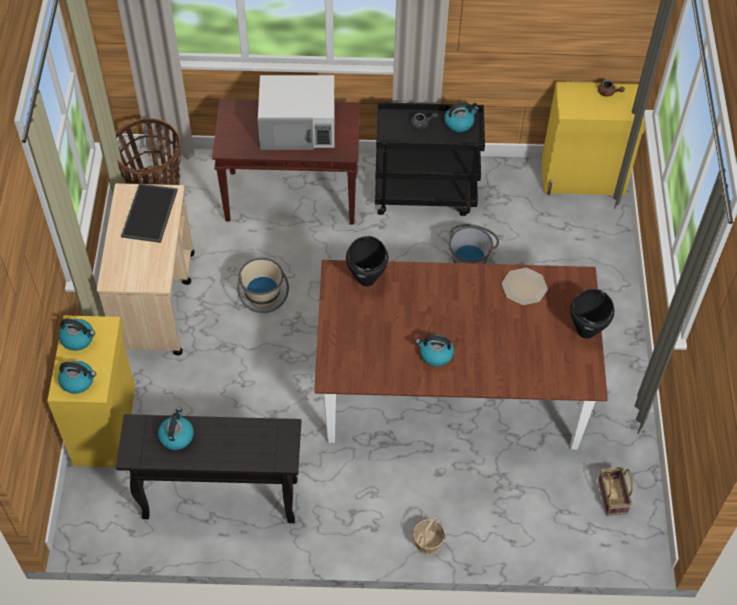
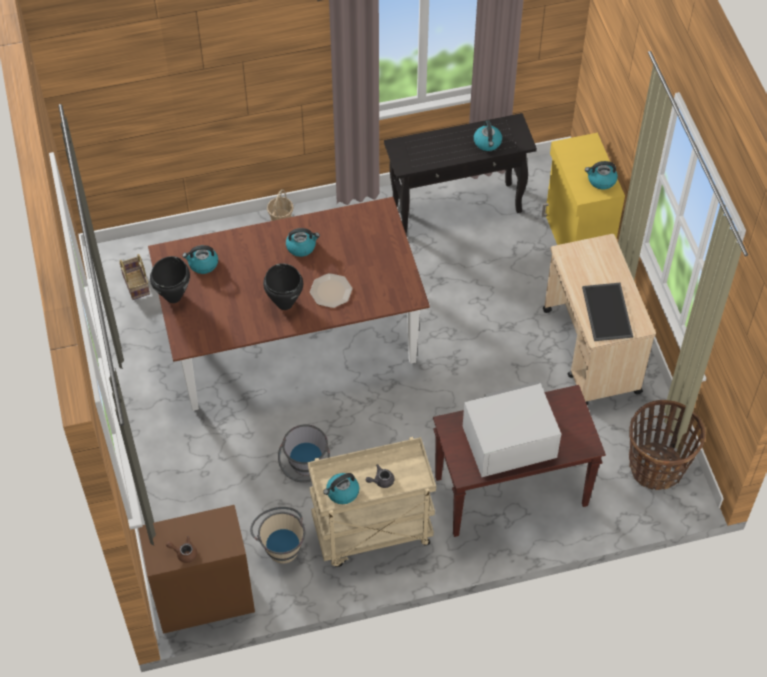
camera: 165 degrees right, 0 degrees up
kettle [58,361,96,394] -> kettle moved to [182,245,218,274]
beige bucket [237,258,289,313] -> beige bucket moved to [250,507,305,564]
black cooking pot [346,236,389,286] -> black cooking pot moved to [263,263,303,310]
black cart [375,101,485,216] -> beige cart [308,437,436,567]
plate [502,268,548,305] -> plate moved to [310,273,352,308]
yellow cabinet [542,82,645,195] -> brown cabinet [138,505,255,634]

